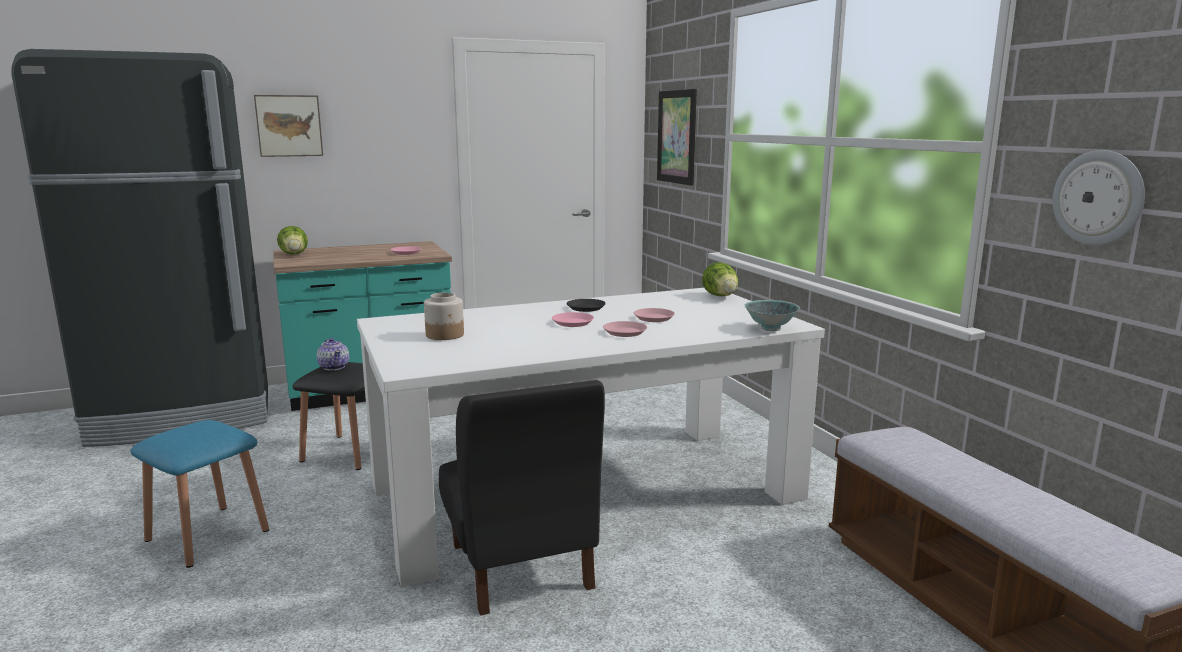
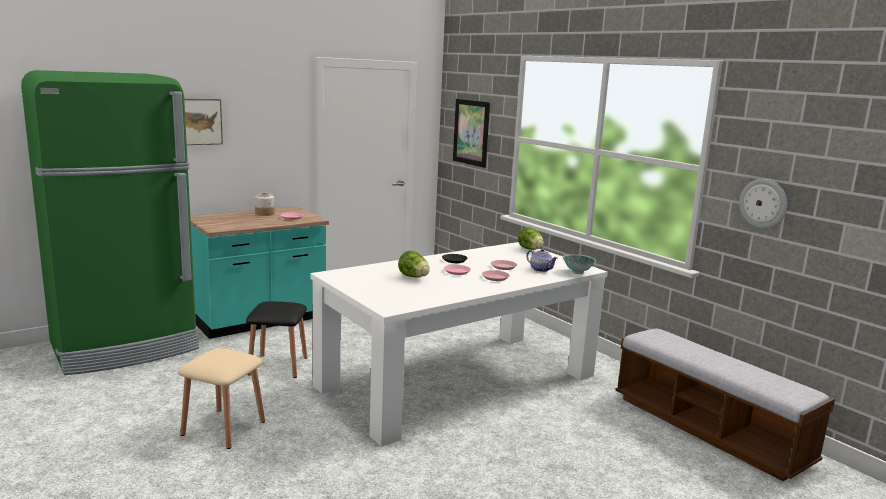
camera: 15 degrees left, 0 degrees up
black fridge [12,49,268,447] -> green fridge [21,70,199,375]
blue stool [130,420,269,568] -> beige stool [178,348,265,449]
lettuce [277,226,308,255] -> lettuce moved to [398,250,430,277]
teapot [317,338,349,370] -> teapot moved to [526,249,558,272]
jar [424,292,464,340] -> jar moved to [255,193,275,216]
black chair [439,380,605,616] -> none

